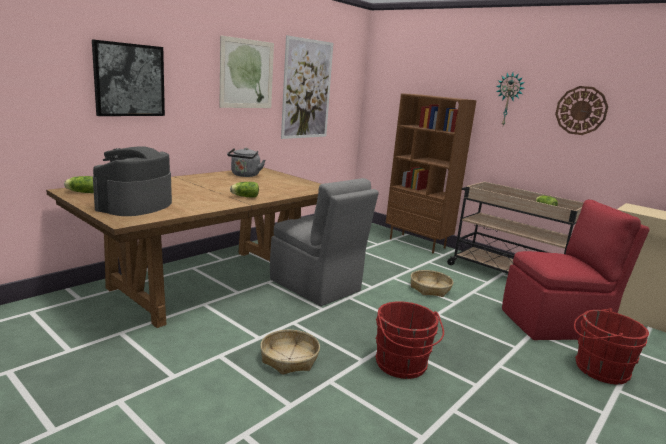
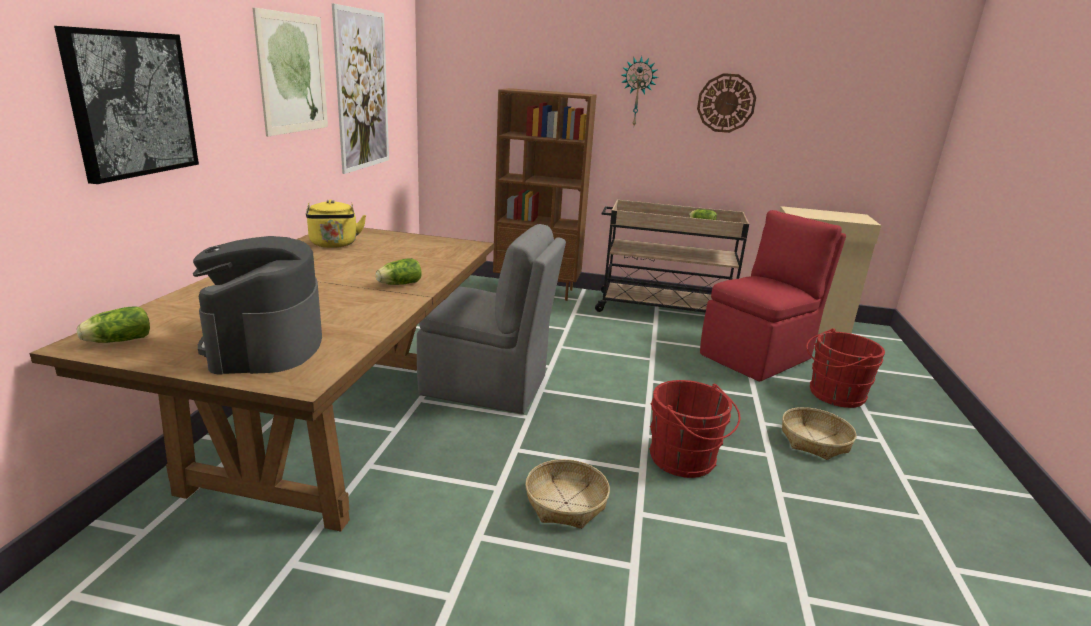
camera: 30 degrees left, 5 degrees up
grey kettle [227,148,265,177] -> yellow kettle [306,199,366,248]
basket [411,270,453,297] -> basket moved to [782,407,857,460]

